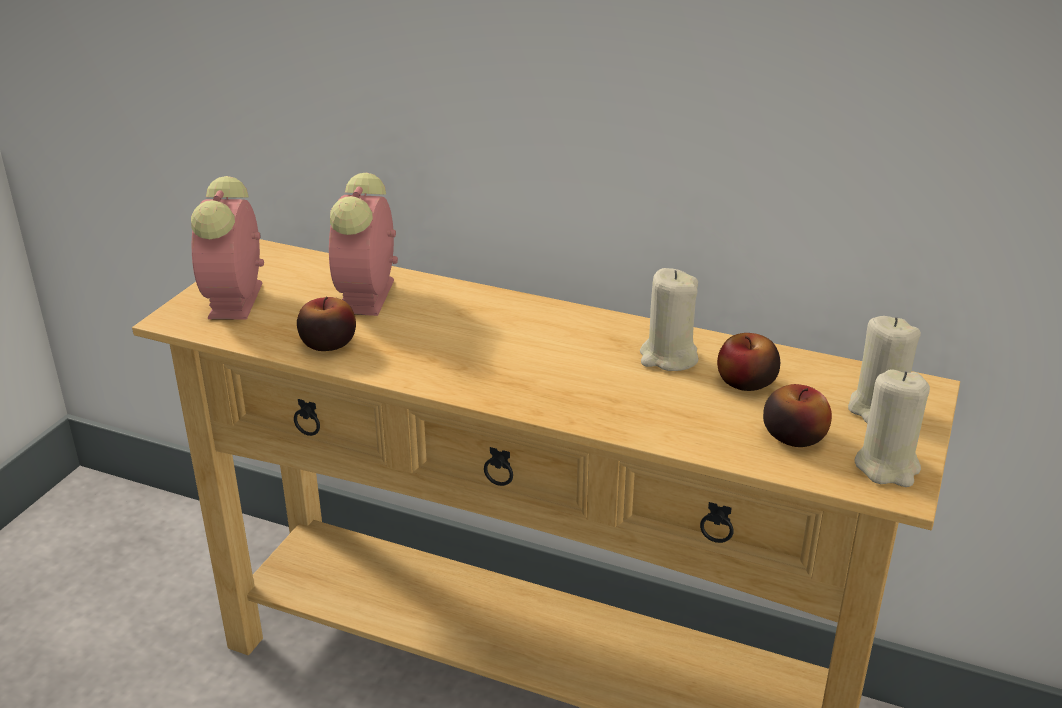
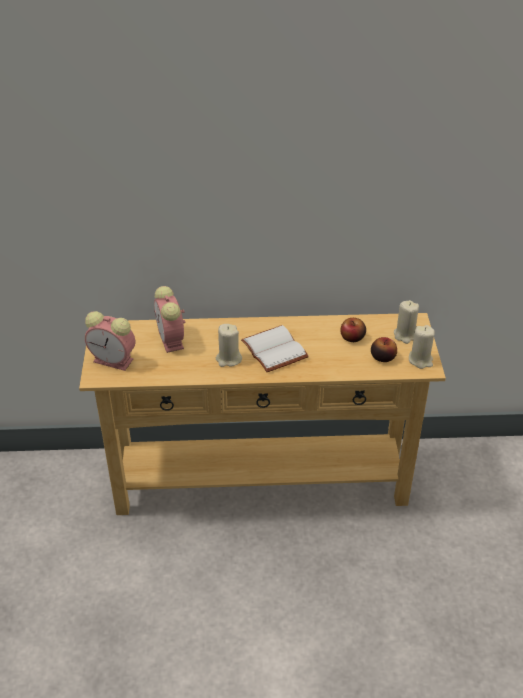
camera: 25 degrees left, 10 degrees up
alarm clock [191,176,264,320] -> alarm clock turned 45 degrees counterclockwise [85,311,135,371]
apple [297,296,356,351] -> none
beige candle [640,268,698,371] -> beige candle moved to [216,324,242,367]
none -> white book [241,325,309,372]

